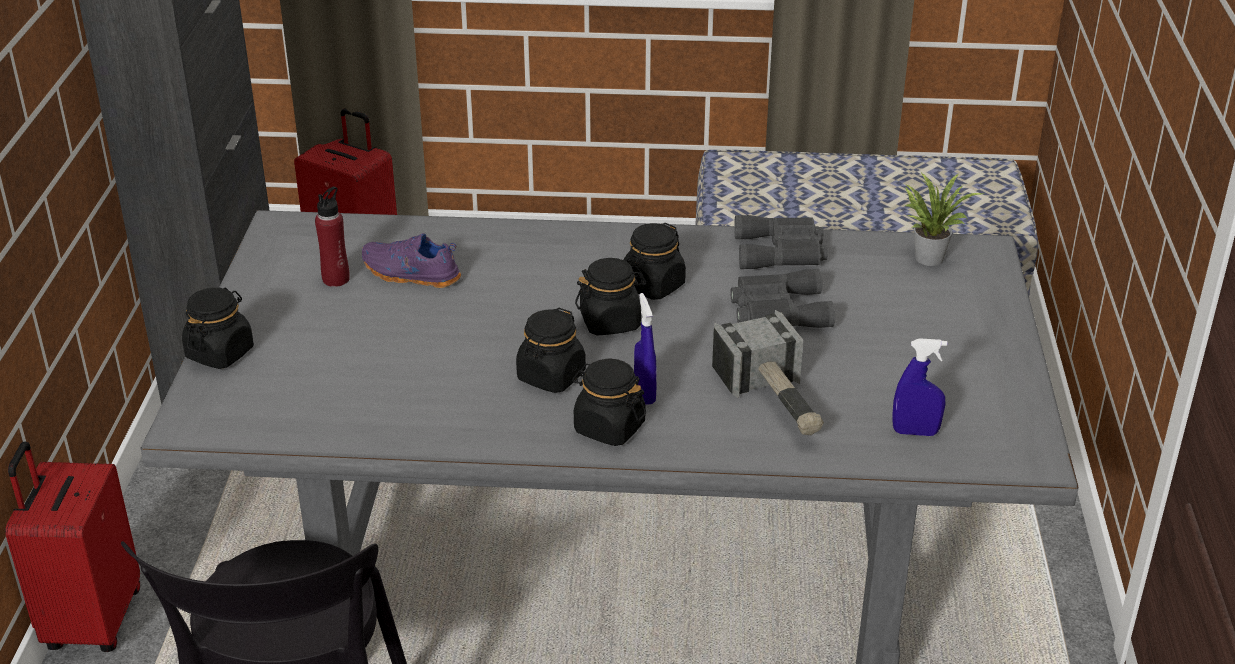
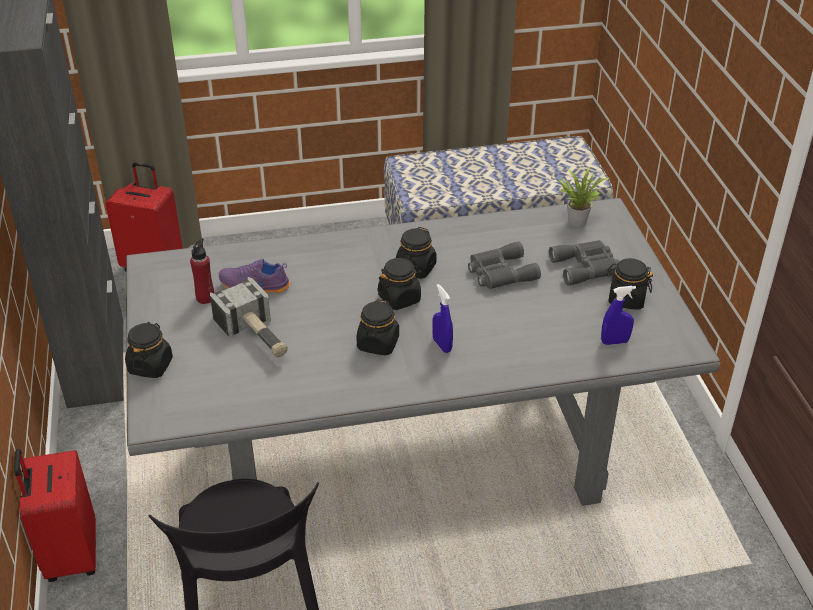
camera: 15 degrees left, 5 degrees up
black jar [572,359,646,446] -> black jar moved to [606,258,653,310]
hammer [712,310,824,435] -> hammer moved to [210,277,288,357]
grey binoculars [734,215,828,269] -> grey binoculars moved to [549,240,620,286]

